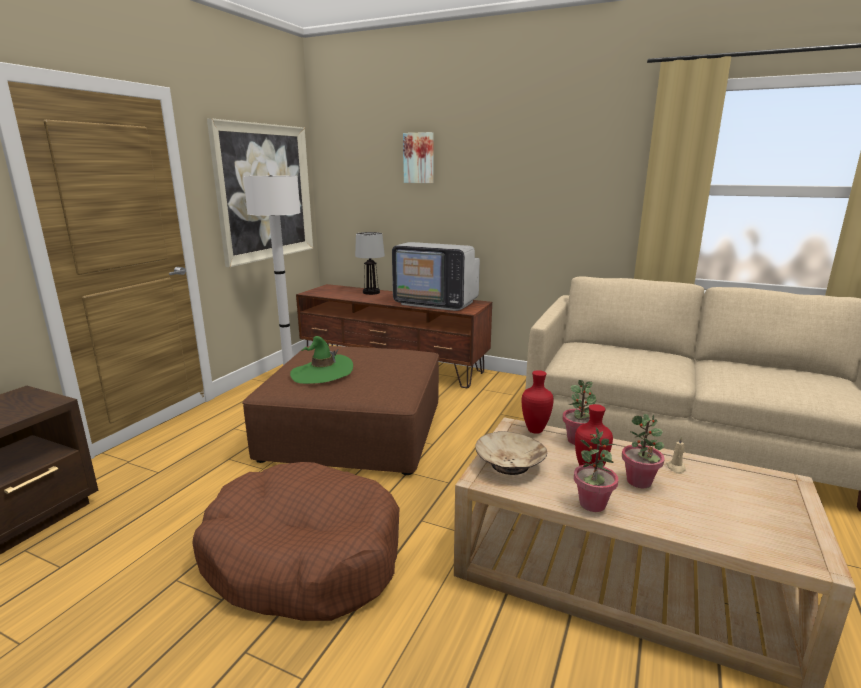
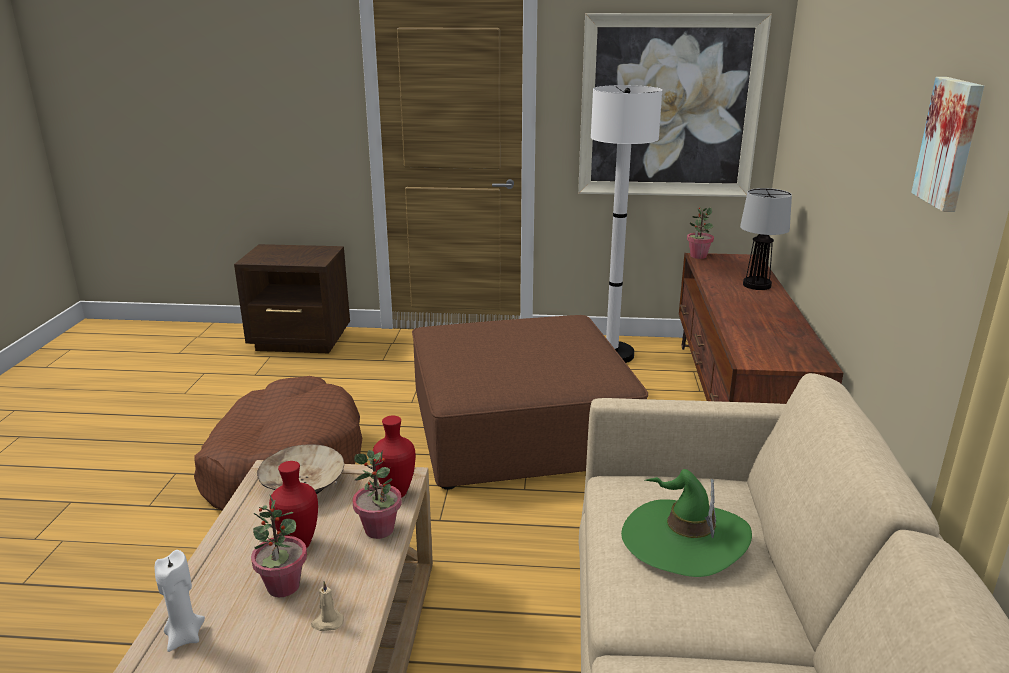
camera: 70 degrees right, 5 degrees up
green hat [290,336,353,384] -> green hat moved to [621,469,752,577]
television [392,242,480,311] -> none
picture [403,132,434,183] -> picture moved to [911,77,984,212]
potted plant [574,427,618,512] -> potted plant moved to [687,207,714,259]
none -> white candle [155,550,205,652]

